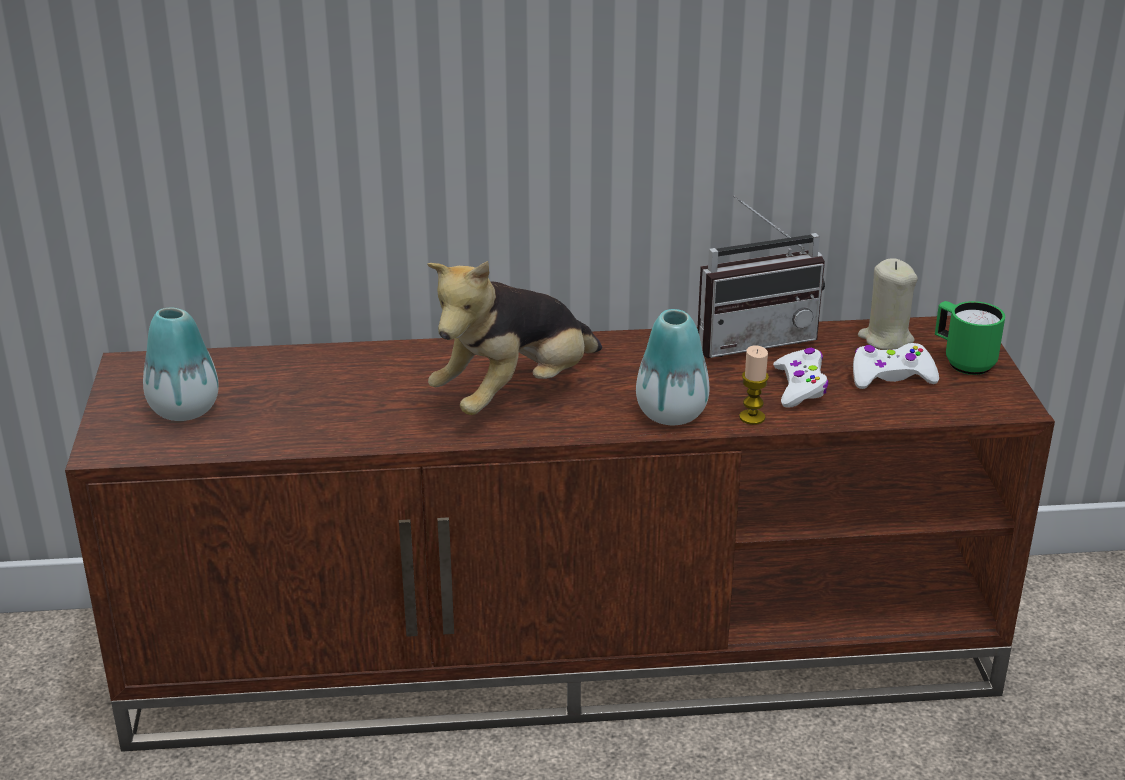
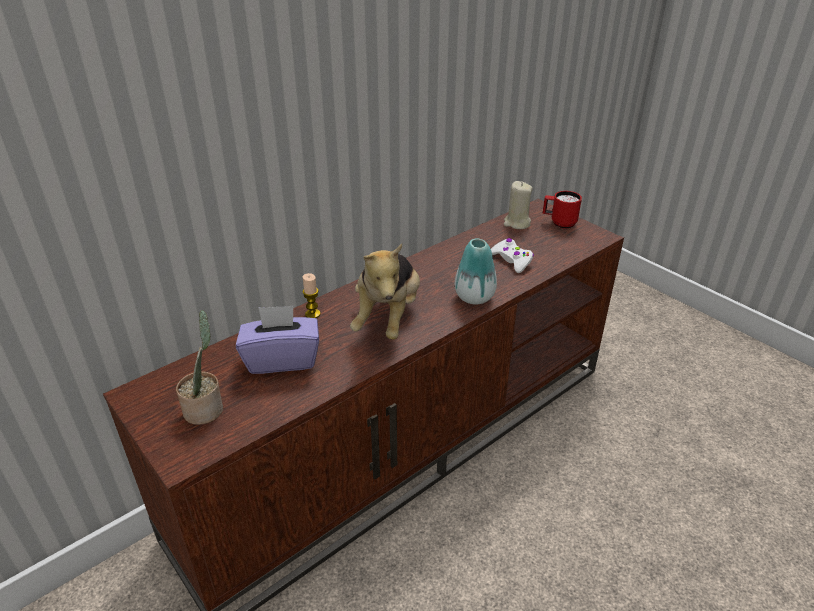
camera: 35 degrees left, 5 degrees up
vase [143,308,219,421] -> potted plant [176,310,223,425]
radio [697,195,825,358] -> none
candle [739,345,769,425] -> candle moved to [302,273,321,318]
white game controller [853,343,939,389] -> none
green mug [935,301,1005,375] -> red mug [543,191,582,229]
none -> purple tissue box [236,305,319,374]

